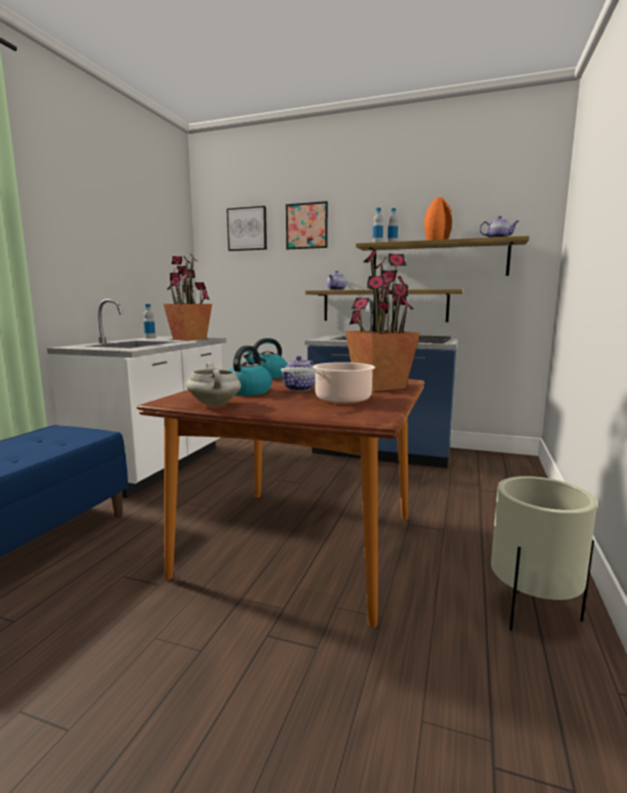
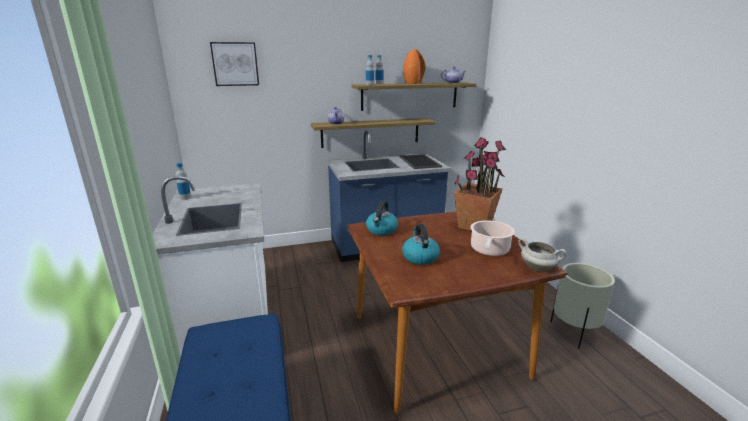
camera: 35 degrees left, 10 degrees up
potted plant [163,254,212,341] -> none
white cooking pot [186,362,241,406] -> white cooking pot moved to [518,238,567,272]
teapot [281,356,315,391] -> none
picture [286,201,328,249] -> none

